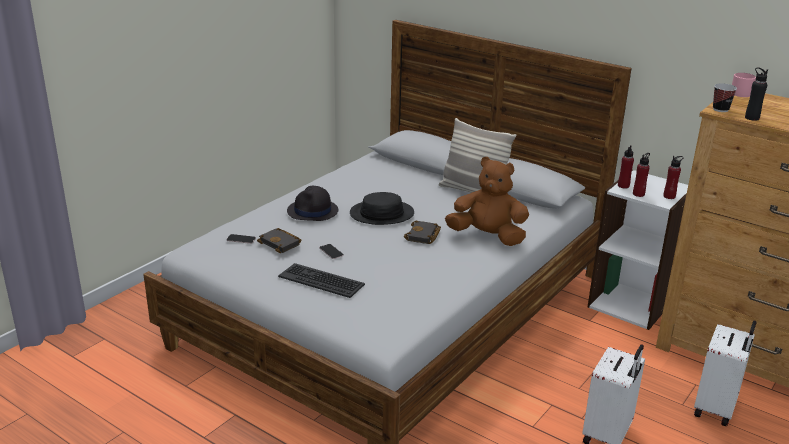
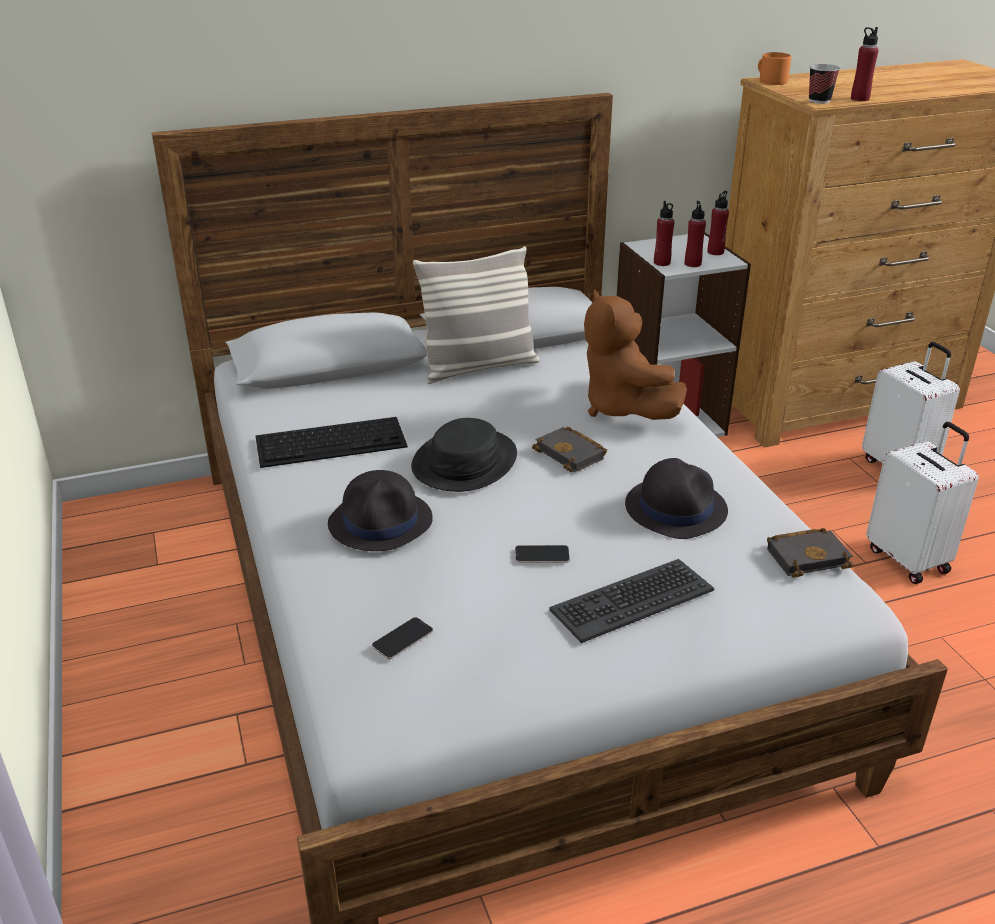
camera: 55 degrees left, 5 degrees up
black book [257,228,302,253] -> black book moved to [767,528,853,578]
brown plush toy [445,157,529,246] -> brown plush toy turned 75 degrees counterclockwise [584,289,687,420]
pink mug [732,73,756,97] -> orange mug [758,52,792,85]
black bottle [745,67,768,121] -> red bottle [851,27,879,101]
none -> keyboard [255,417,408,468]
none -> black hat [625,458,728,539]

